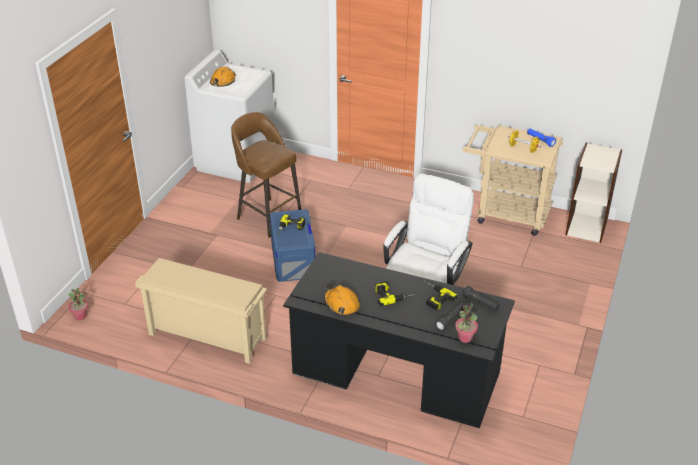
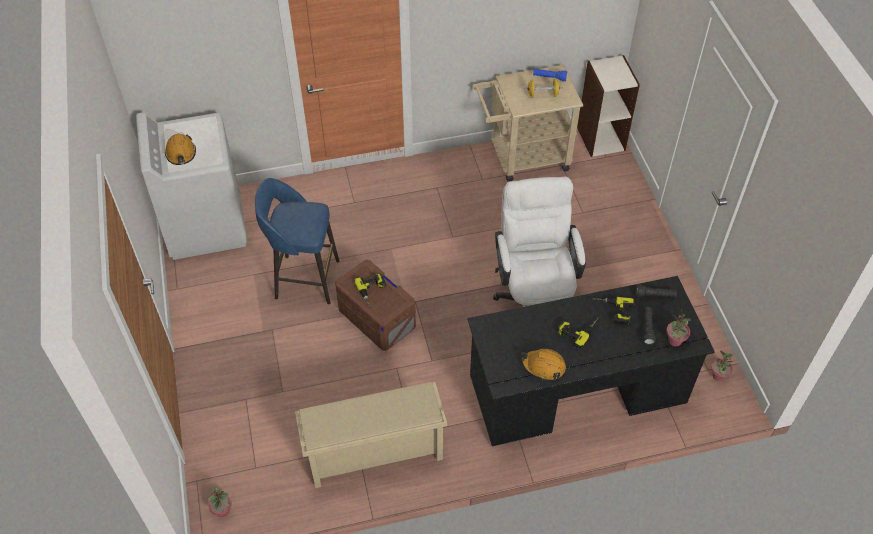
camera: 35 degrees left, 15 degrees up
brown stool [231,112,301,238] -> blue stool [255,178,340,304]
blue storage box [270,209,316,282] -> brown storage box [335,260,416,351]
none -> potted plant [711,351,733,381]

